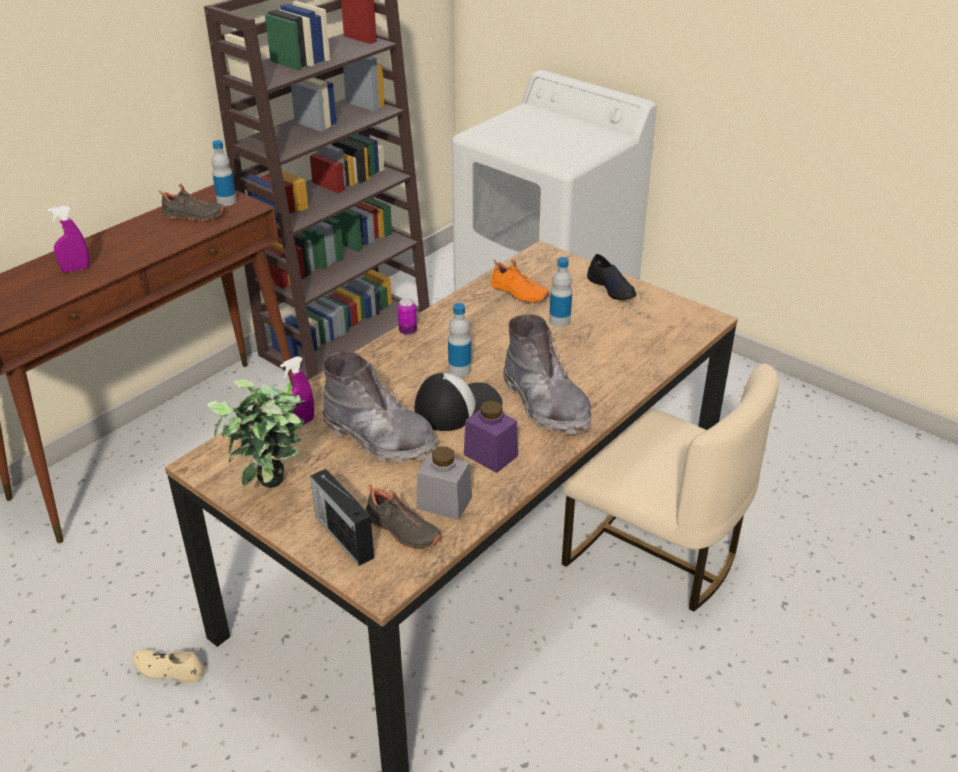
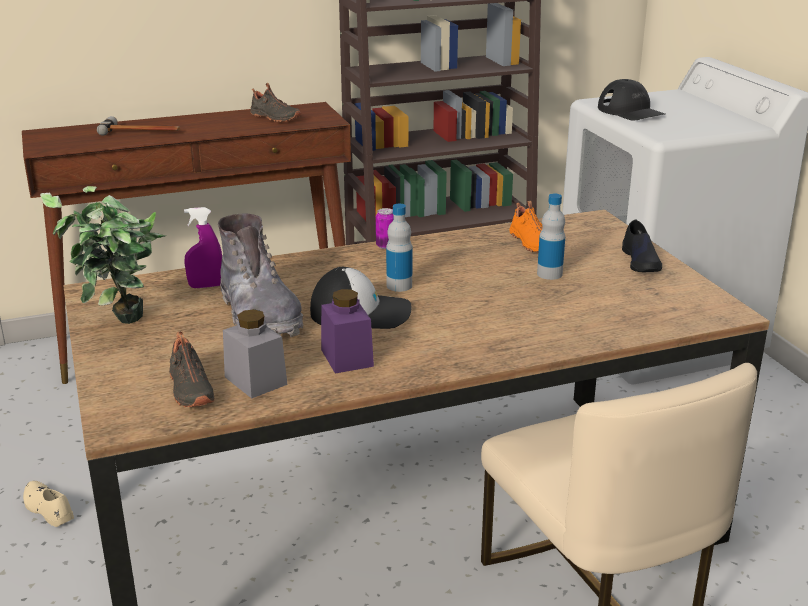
camera: 30 degrees right, 10 degrees down
purple spray bottle [47,206,90,272] -> hammer [97,116,180,136]
bottle [211,140,237,206] -> none
radio [310,469,374,566] -> none
grey boot [503,314,591,434] -> none
none -> black cap [598,79,665,120]

